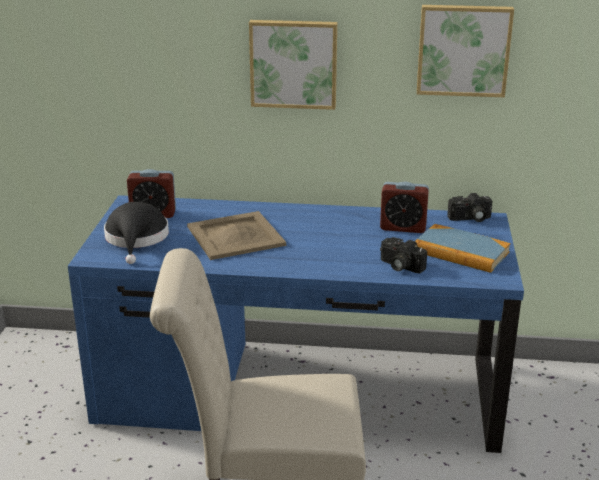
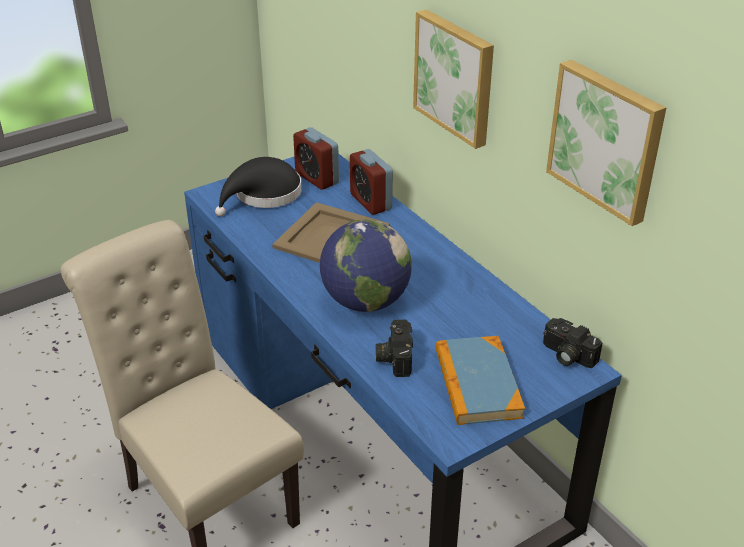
camera: 50 degrees right, 10 degrees up
alarm clock [380,182,429,233] -> alarm clock moved to [350,149,393,215]
none -> globe [320,219,412,312]

